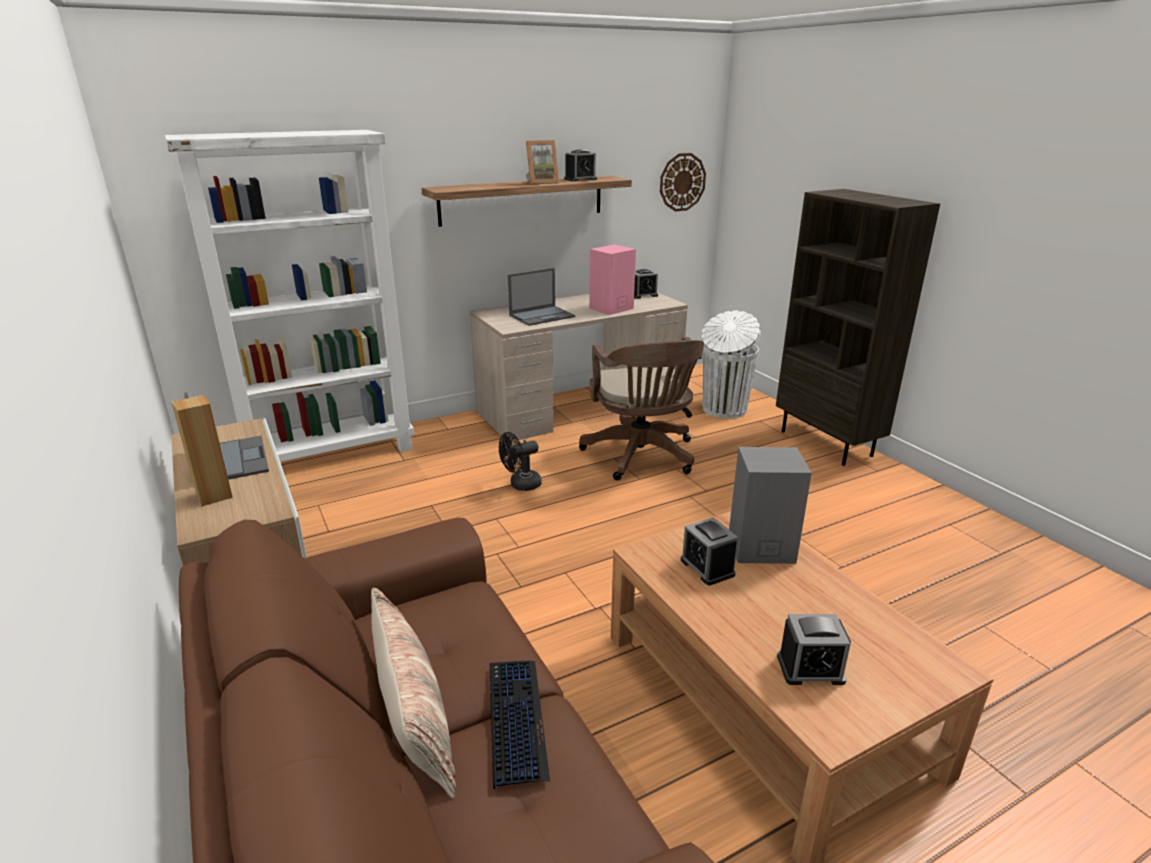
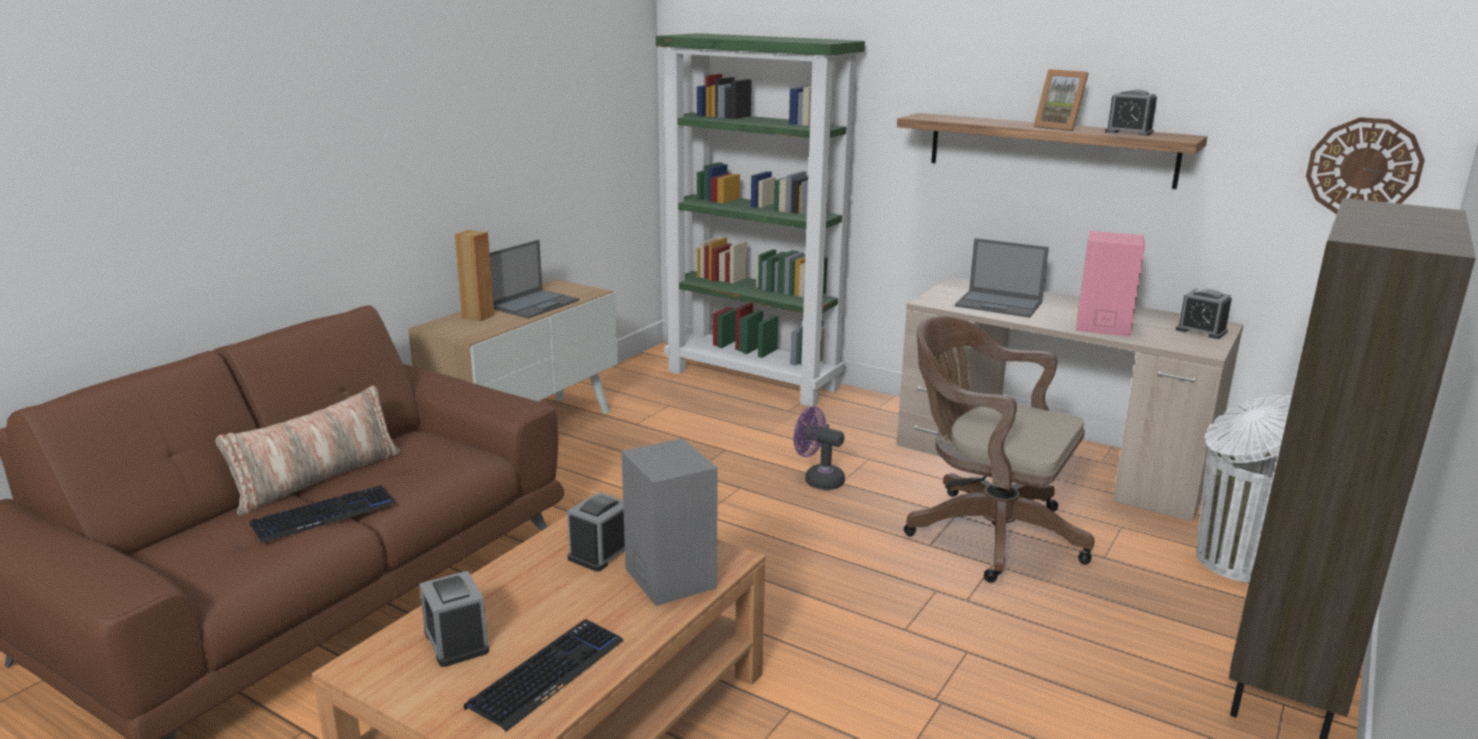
camera: 60 degrees right, 5 degrees down
white bookcase [165,130,414,462] -> green bookcase [656,33,865,407]
black fan [499,432,542,491] -> purple fan [794,406,845,490]
brown office chair [579,337,704,480] -> brown office chair turned 75 degrees clockwise [904,315,1095,583]
none -> keyboard [464,619,624,732]

